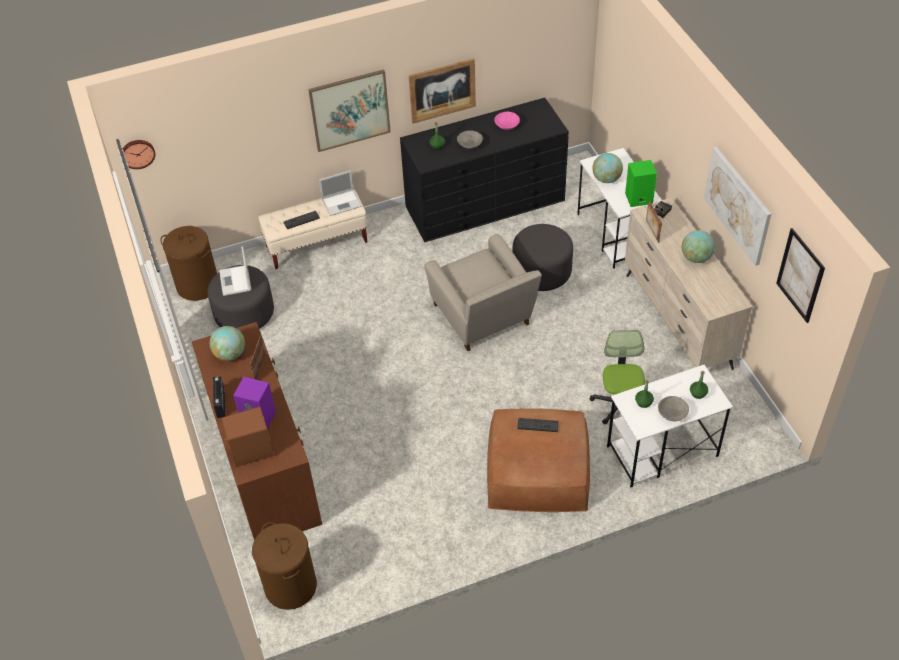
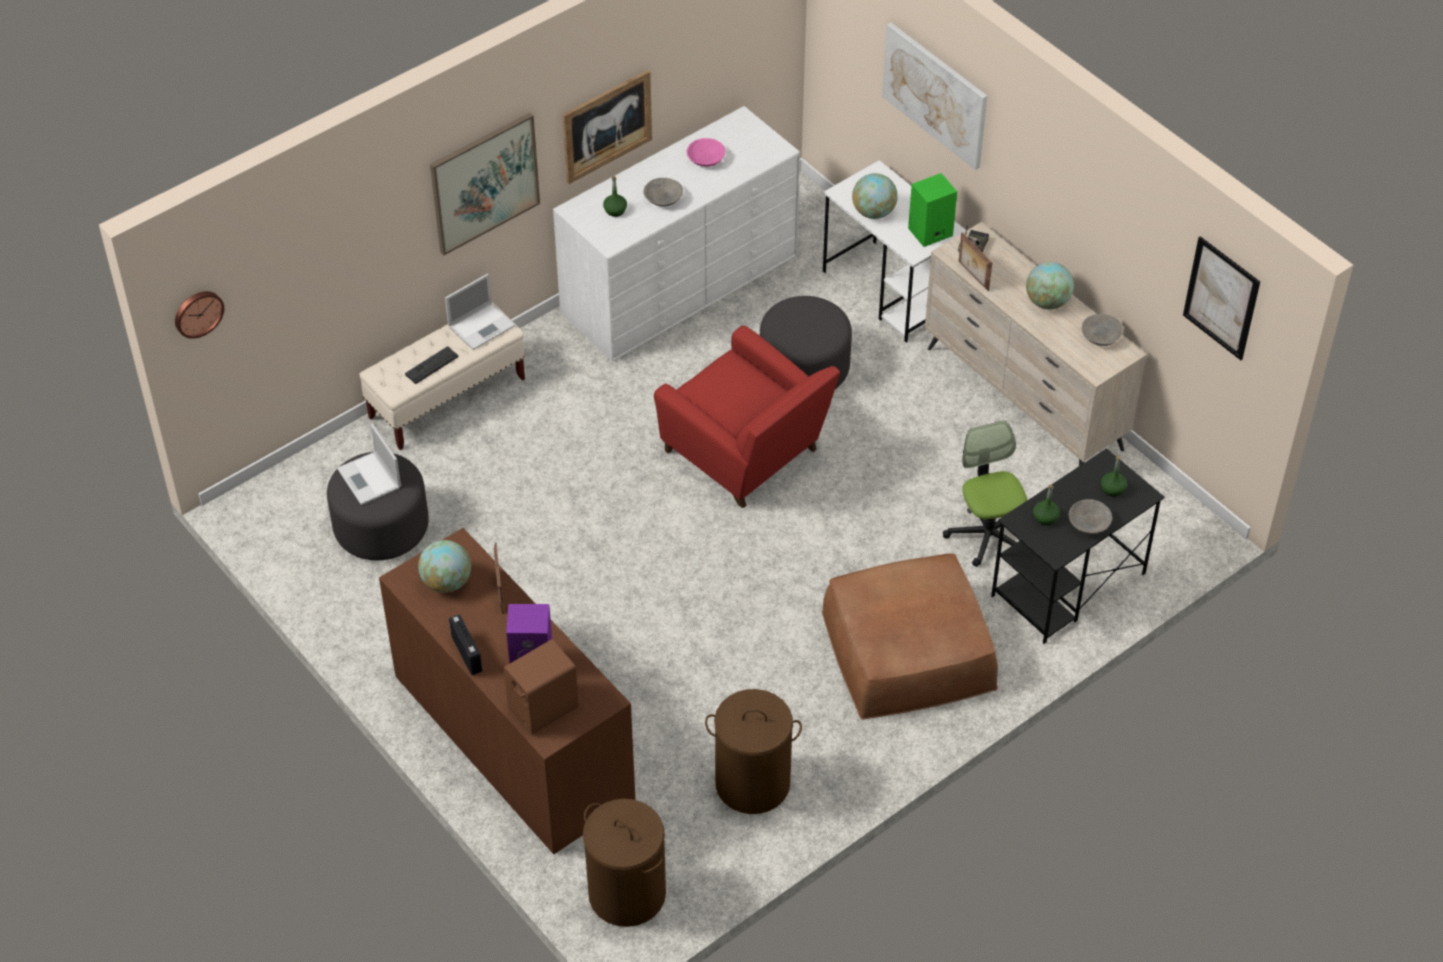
camera: 20 degrees left, 0 degrees up
brown laundry basket [160,226,217,301] -> brown laundry basket moved to [705,689,802,814]
black dresser [400,98,569,242] -> white dresser [553,106,800,361]
beige armchair [424,234,542,351] -> red armchair [654,325,840,508]
keyboard [517,418,559,432] -> none
white desk [607,365,733,488] -> black desk [991,448,1164,644]
picture [704,147,771,266] -> picture moved to [882,23,987,170]
none -> grey bowl [1082,314,1123,346]

